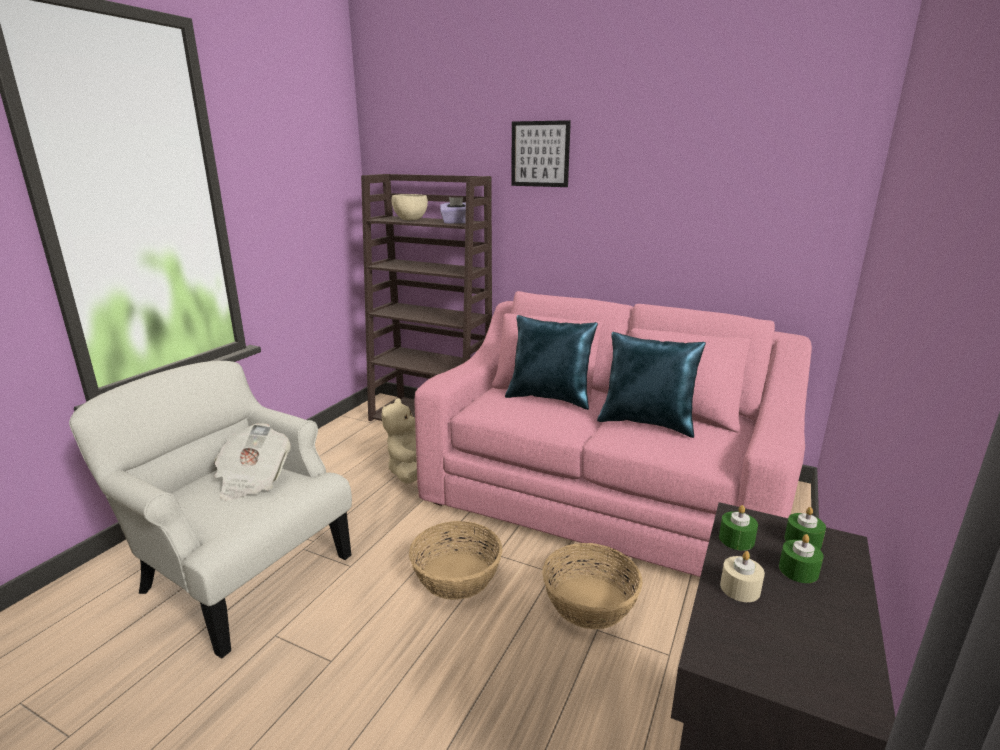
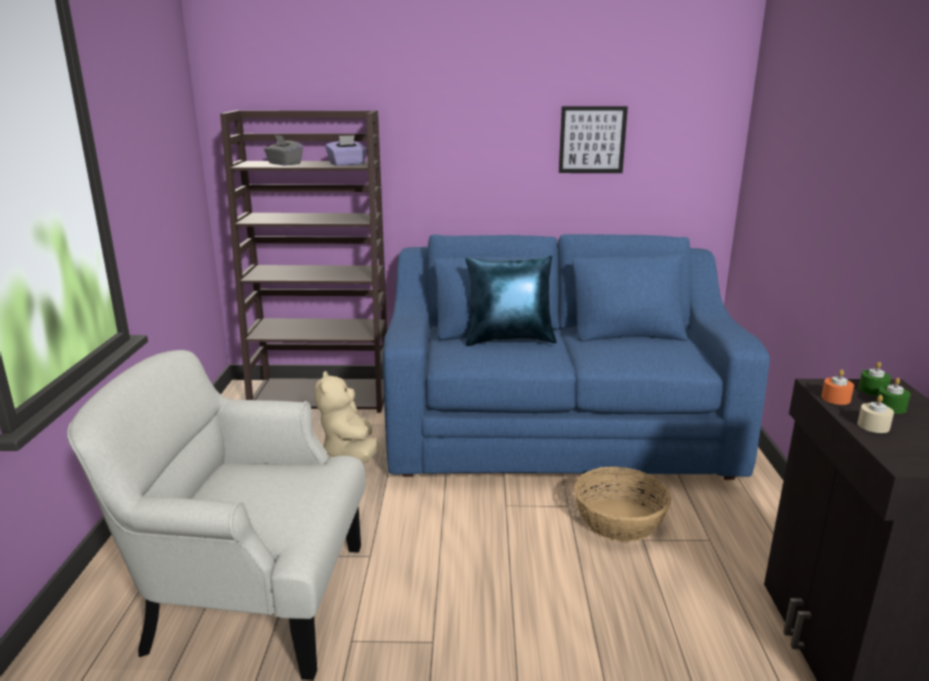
camera: 25 degrees left, 0 degrees up
newspaper [214,423,291,500] -> none
beige bowl [391,194,428,220] -> grey tissue box [264,134,303,166]
basket [409,521,503,600] -> none
pink sofa [415,291,812,577] -> blue sofa [382,234,770,480]
picture [511,120,571,187] -> picture moved to [559,106,628,173]
blue pillow [597,332,706,438] -> none
green candle [719,505,758,551] -> orange candle [821,370,854,405]

